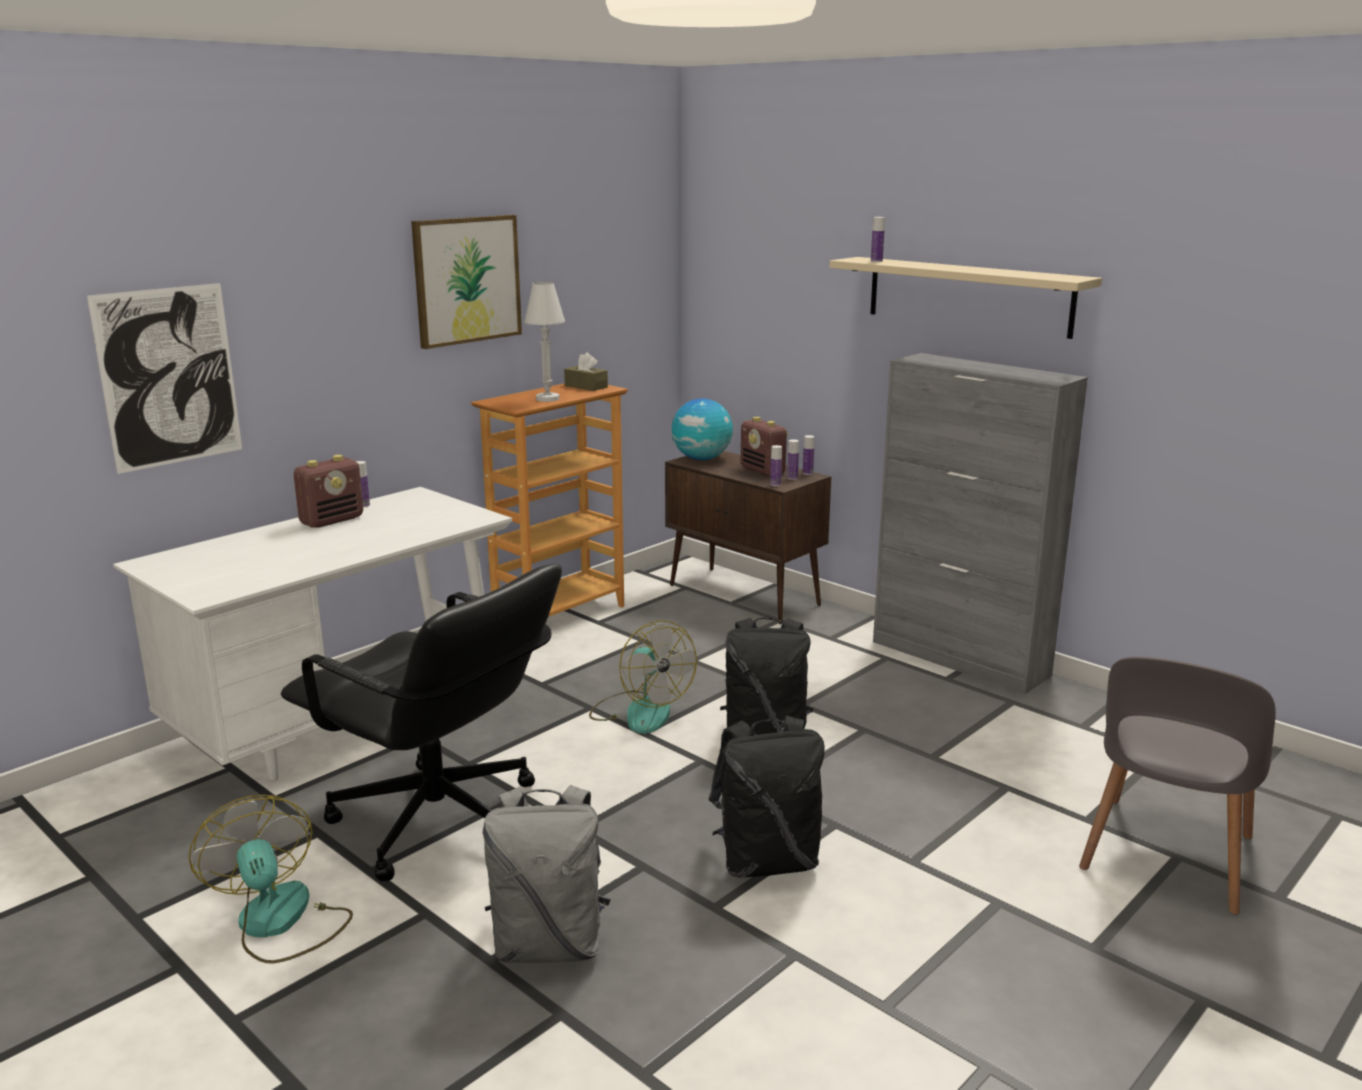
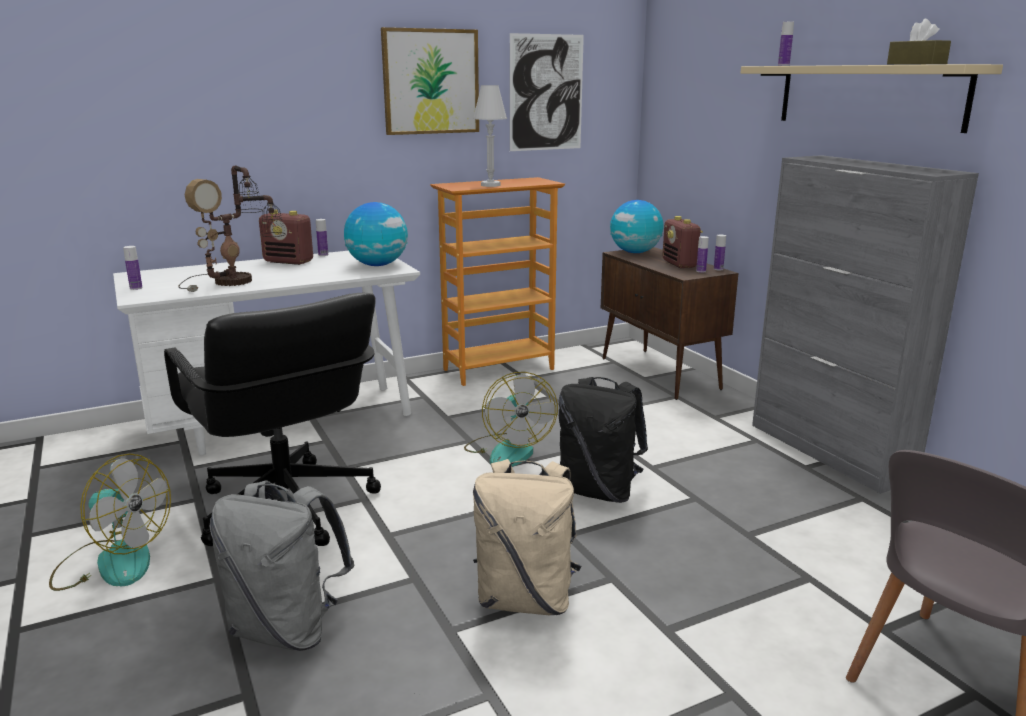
camera: 20 degrees right, 0 degrees up
picture [87,283,242,474] -> picture moved to [510,33,584,151]
fan [188,795,353,964] -> fan turned 120 degrees clockwise [49,454,171,591]
radio [293,455,363,528] -> radio turned 45 degrees clockwise [259,210,313,265]
brown tissue box [564,352,608,391] -> brown tissue box moved to [887,19,951,65]
black backpack [709,715,825,878] -> beige backpack [473,459,581,615]
bottle [770,445,782,486] -> bottle moved to [123,246,143,290]
none -> table lamp [179,165,285,292]
none -> globe [344,202,408,266]

